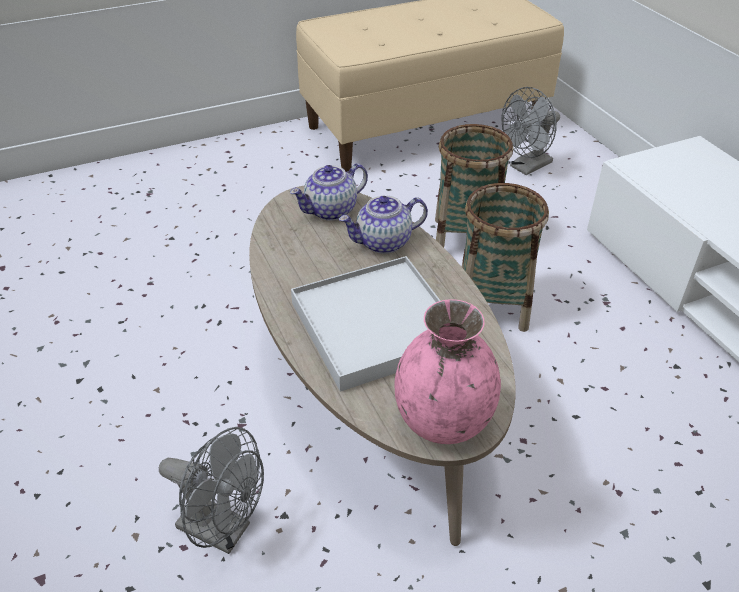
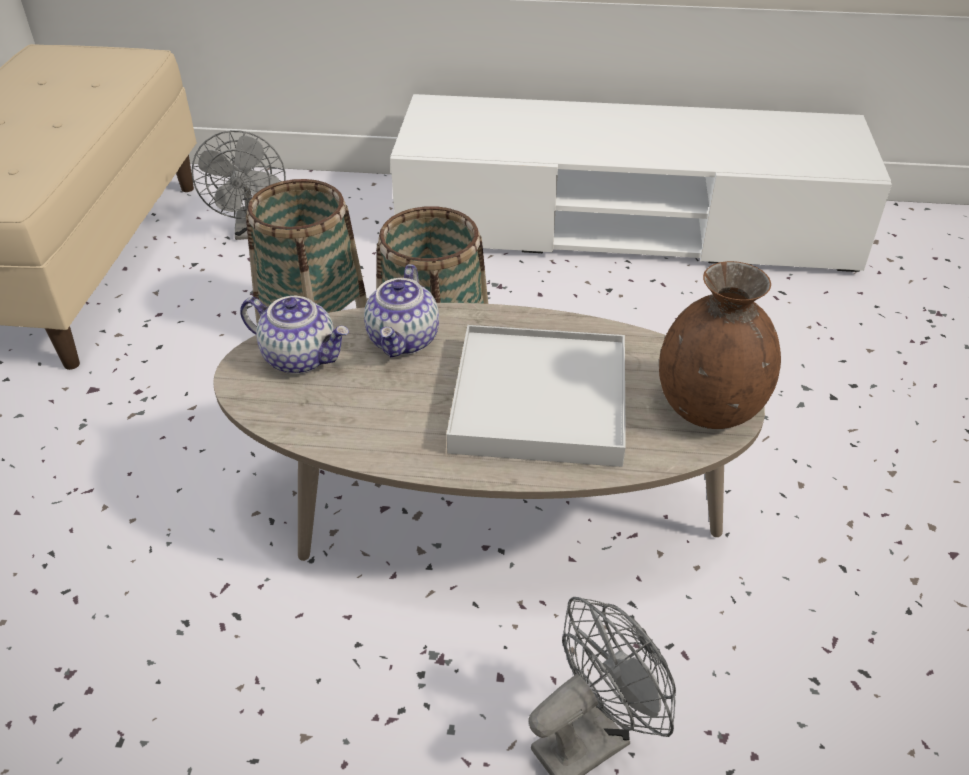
camera: 60 degrees left, 0 degrees up
teapot [290,163,368,221] -> teapot turned 60 degrees counterclockwise [240,296,349,374]
pink vase [395,299,501,444] -> brown vase [659,261,781,429]

